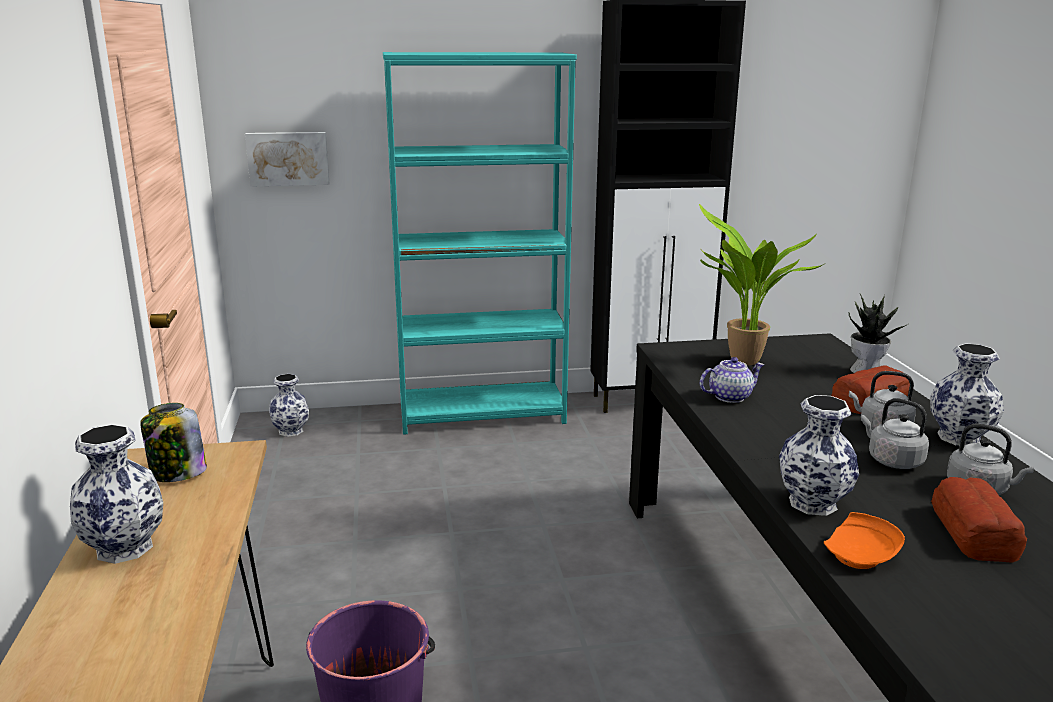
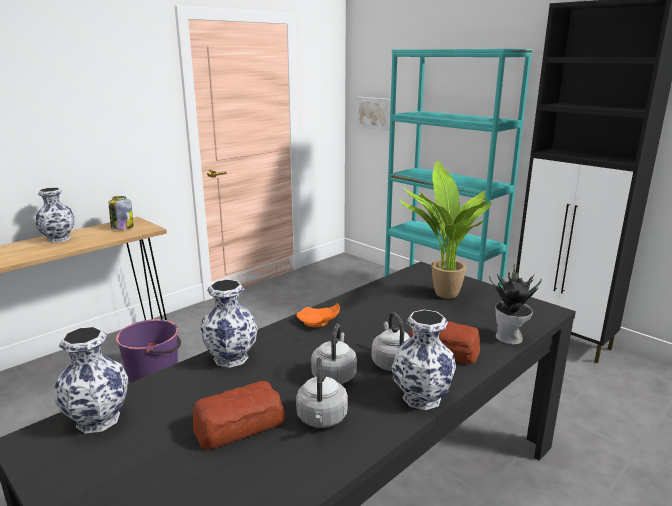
camera: 55 degrees right, 0 degrees up
vase [269,374,309,437] -> vase moved to [54,327,128,433]
teapot [700,357,764,403] -> none
orange plate [824,512,905,569] -> orange plate moved to [296,303,340,327]

